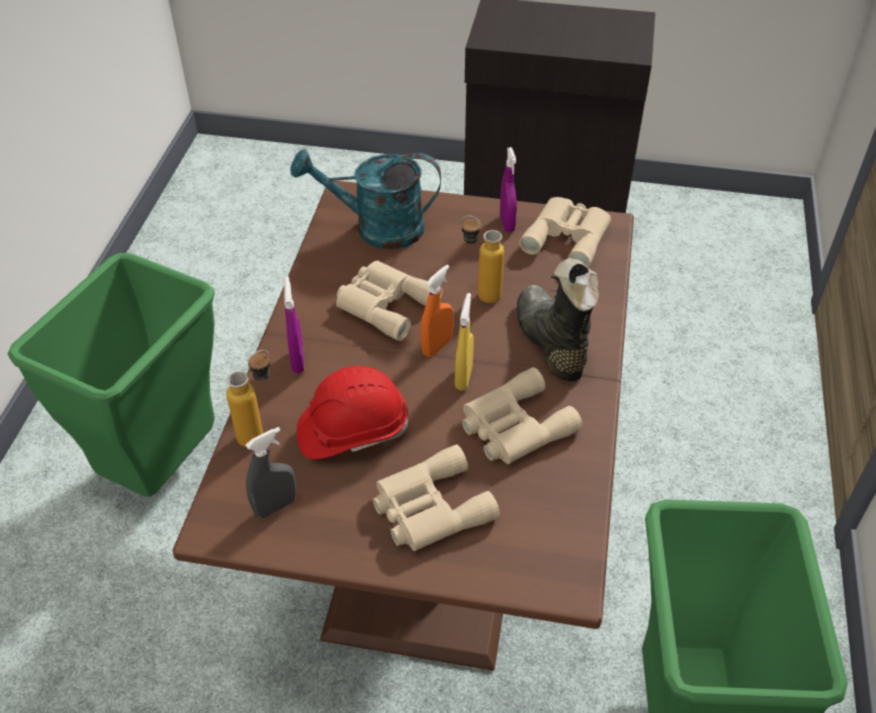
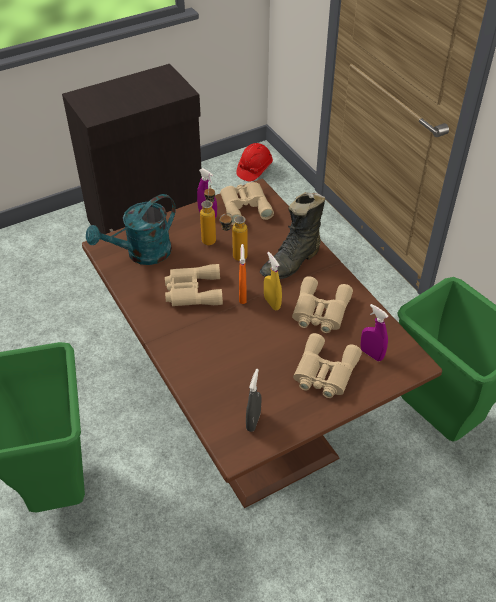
camera: 40 degrees left, 0 degrees up
bottle [227,350,270,447] -> bottle moved to [200,185,216,245]
purple spray bottle [284,277,304,374] -> purple spray bottle moved to [361,304,388,361]
red hard hat [297,366,408,459] -> red hard hat moved to [236,143,273,181]
black boot [516,258,599,381] -> black boot turned 75 degrees counterclockwise [260,192,325,279]

